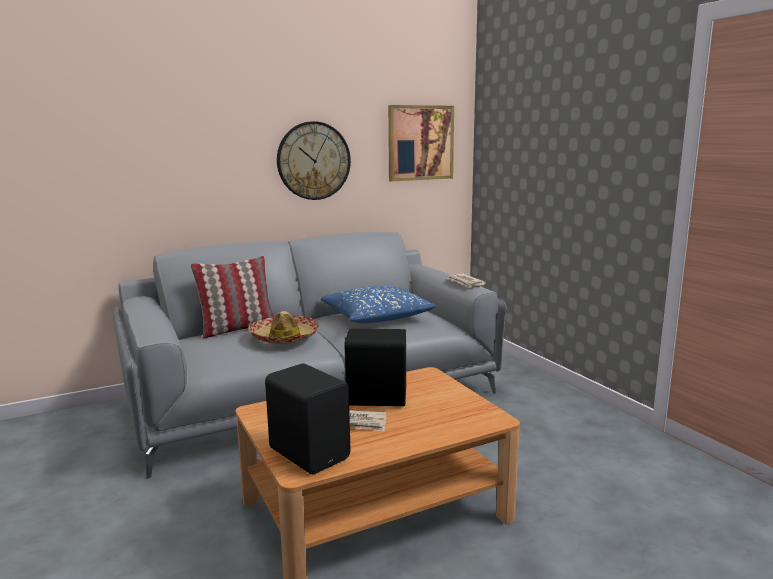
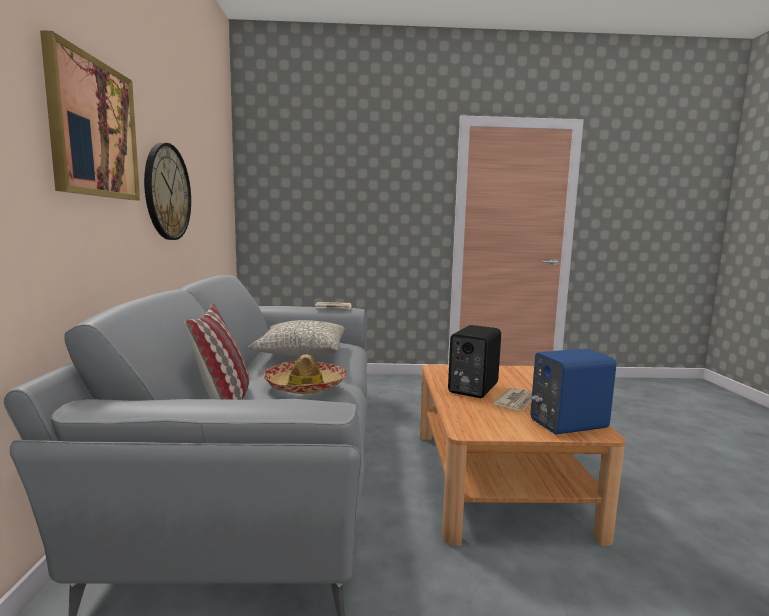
camera: 65 degrees left, 5 degrees down
black speaker [265,363,350,474] -> blue speaker [530,349,616,434]
blue pillow [321,286,436,323] -> grey pillow [248,320,345,356]
picture [388,105,454,181] -> picture moved to [40,30,140,200]

